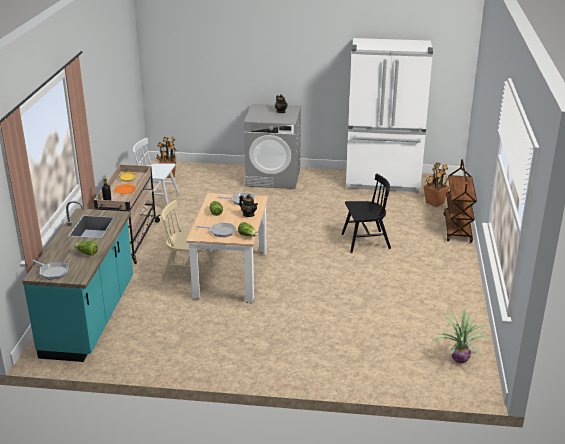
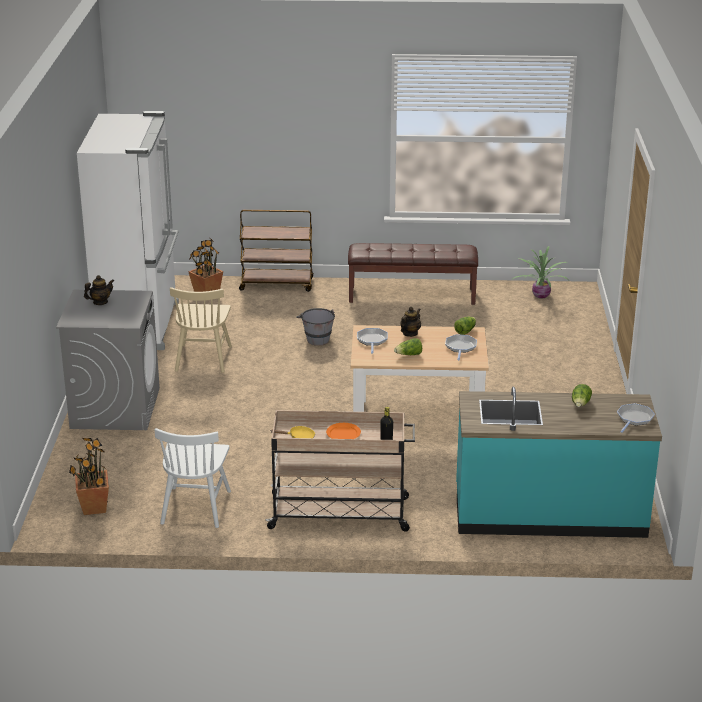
camera: 95 degrees left, 0 degrees up
beige chair [162,200,214,285] -> beige chair moved to [170,287,232,373]
black chair [342,174,391,253] -> grey bucket [296,308,335,346]
none -> brown bench [348,243,478,305]

